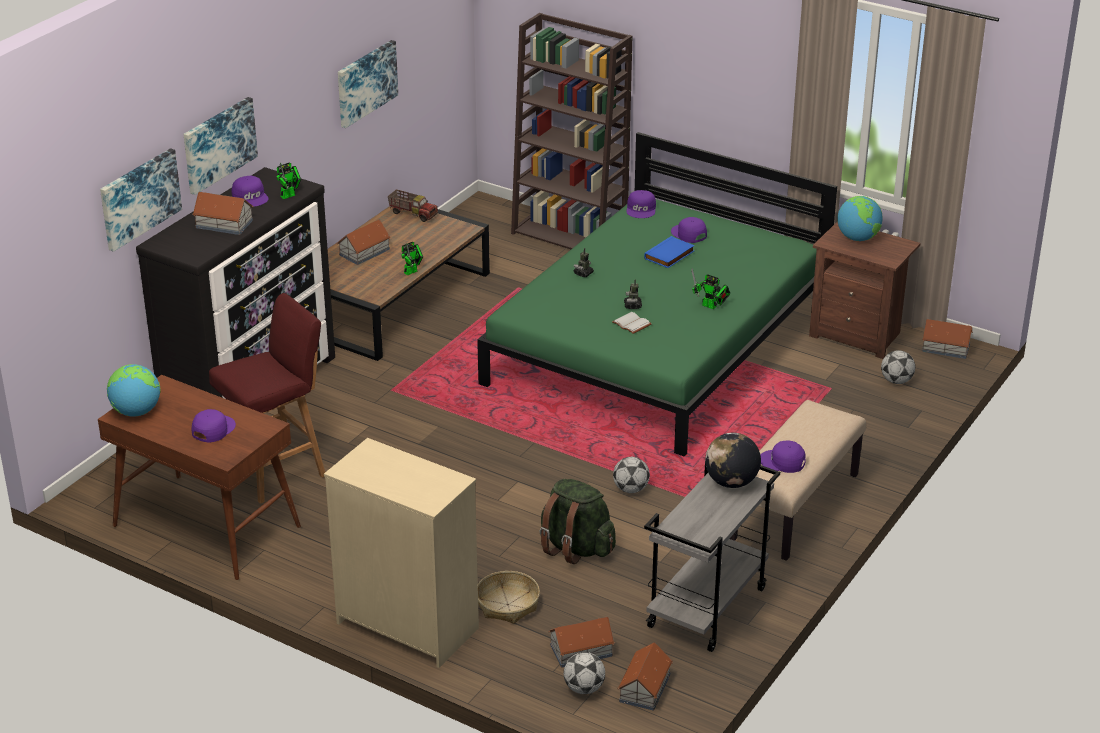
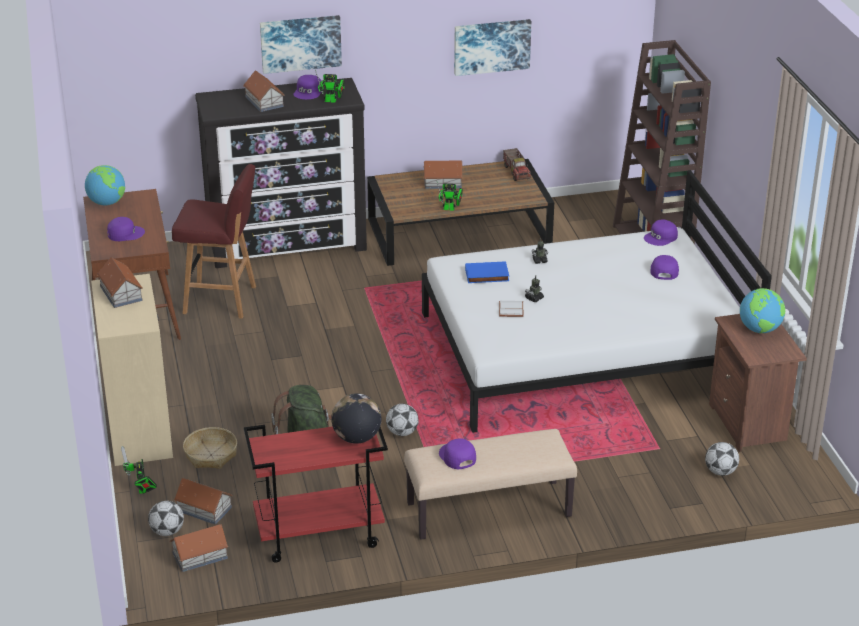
camera: 45 degrees right, 0 degrees up
picture [100,148,182,252] -> none
green bed [477,132,837,457] -> white bed [422,170,772,433]
blue book [644,236,695,268] -> blue book moved to [465,261,509,283]
grey cart [644,464,780,652] -> red cart [244,425,388,563]
toy robot [691,268,731,309] -> toy robot moved to [121,446,157,494]
toy house [922,319,973,359] -> toy house moved to [97,257,143,308]

